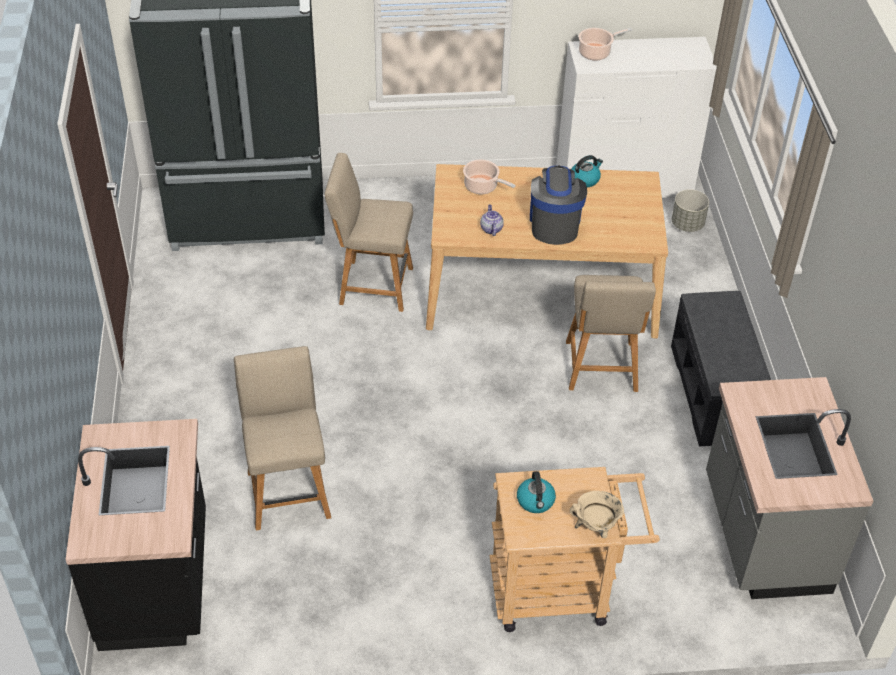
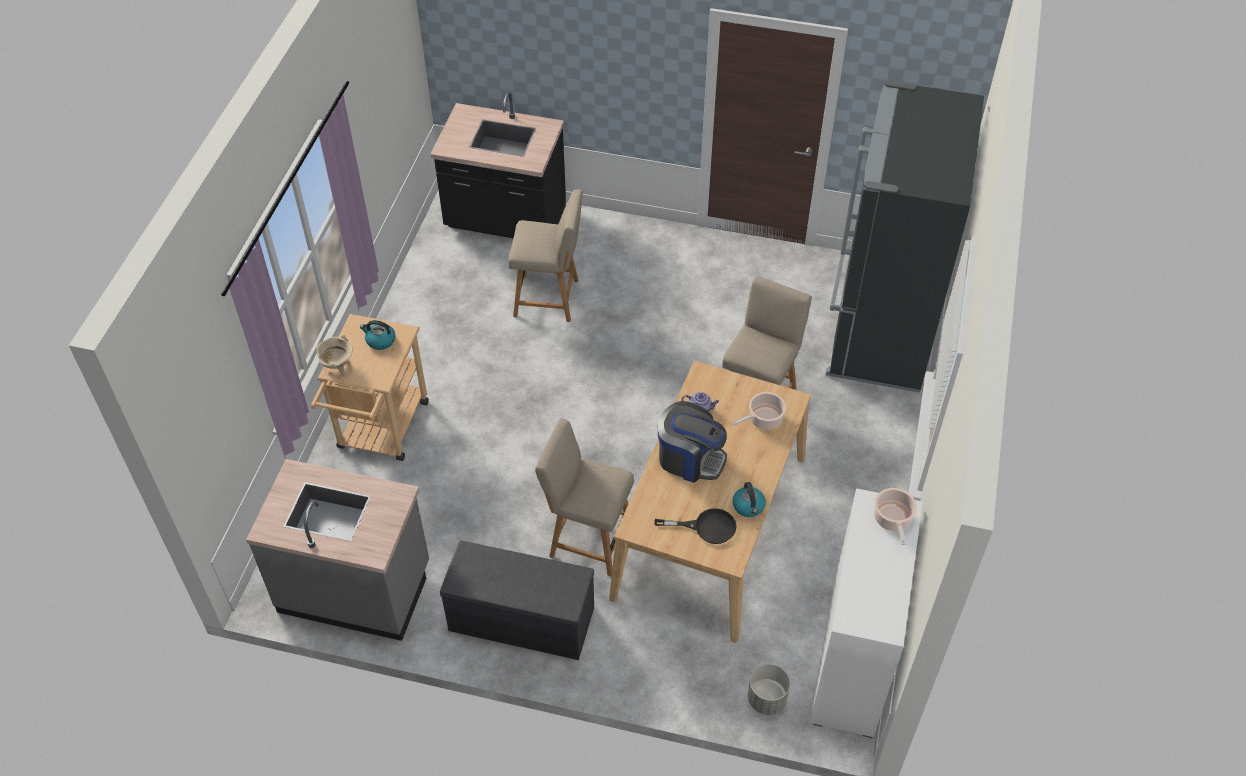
camera: 110 degrees right, 5 degrees up
none -> black frying pan [654,508,736,544]

